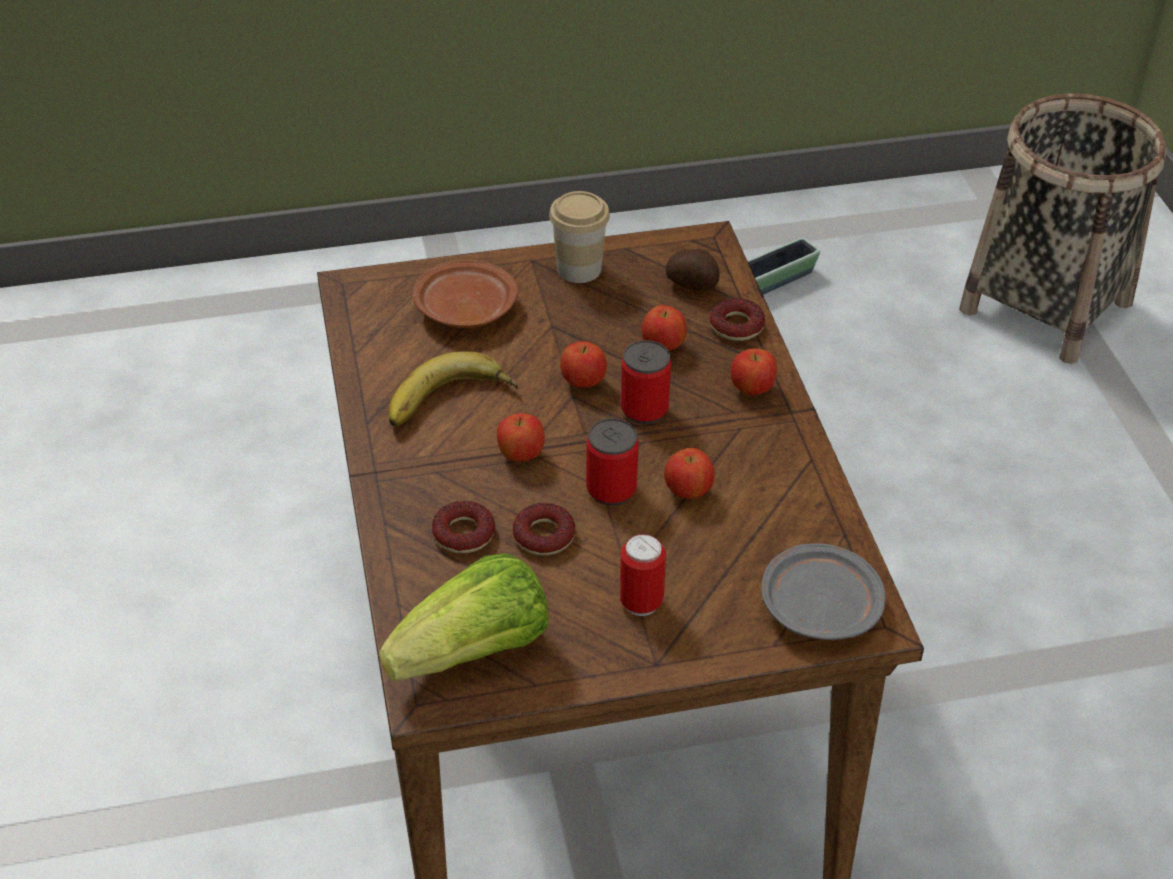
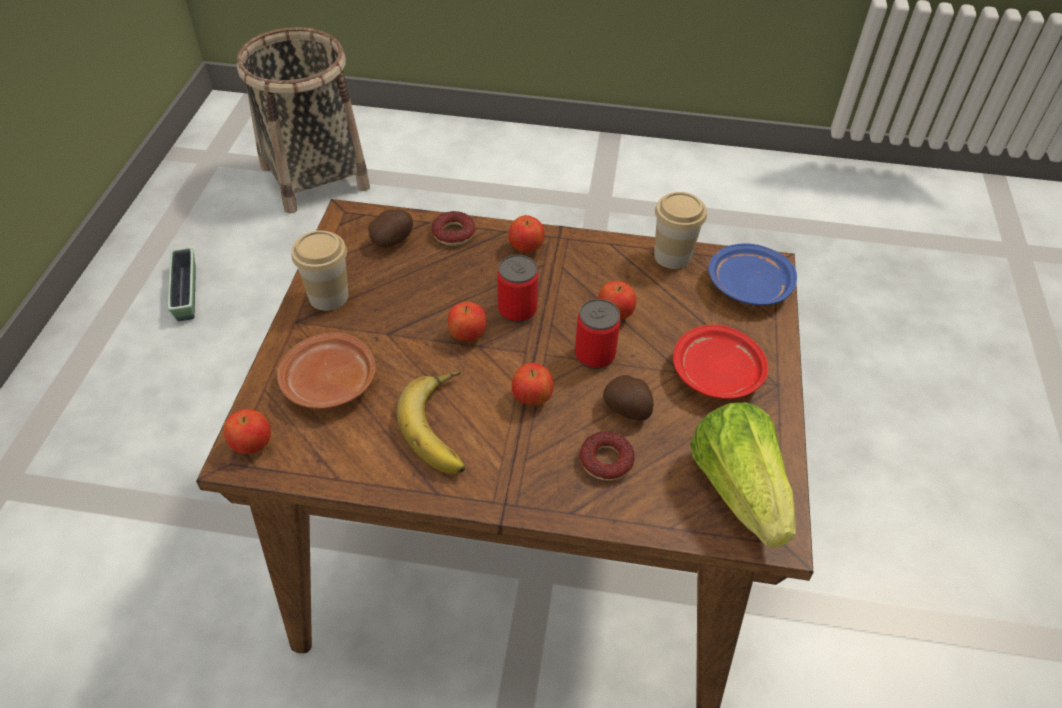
camera: 70 degrees left, 5 degrees up
donut [512,503,575,556] -> potato [603,375,654,421]
can [620,534,666,616] -> red plate [673,325,768,399]
apple [641,305,687,351] -> apple moved to [224,409,271,454]
grey plate [761,543,885,640] -> blue plate [708,244,797,305]
none -> cup [654,192,707,269]

